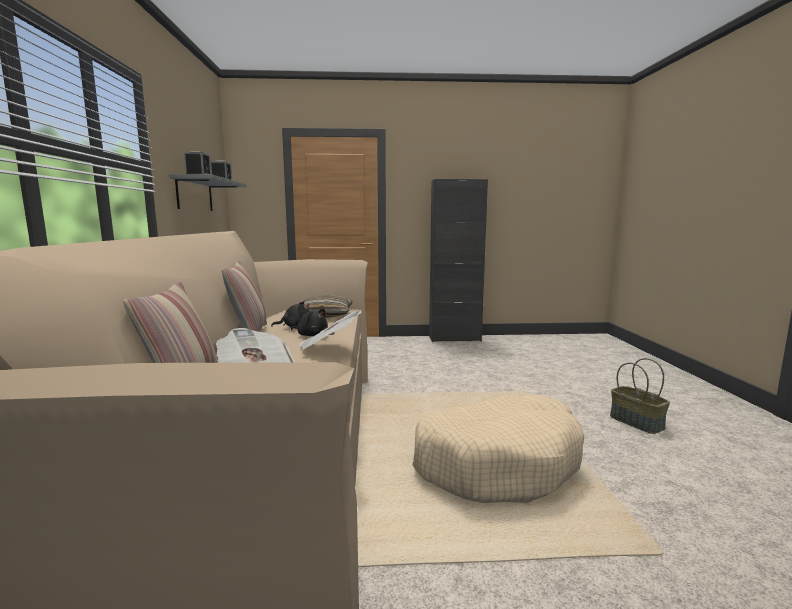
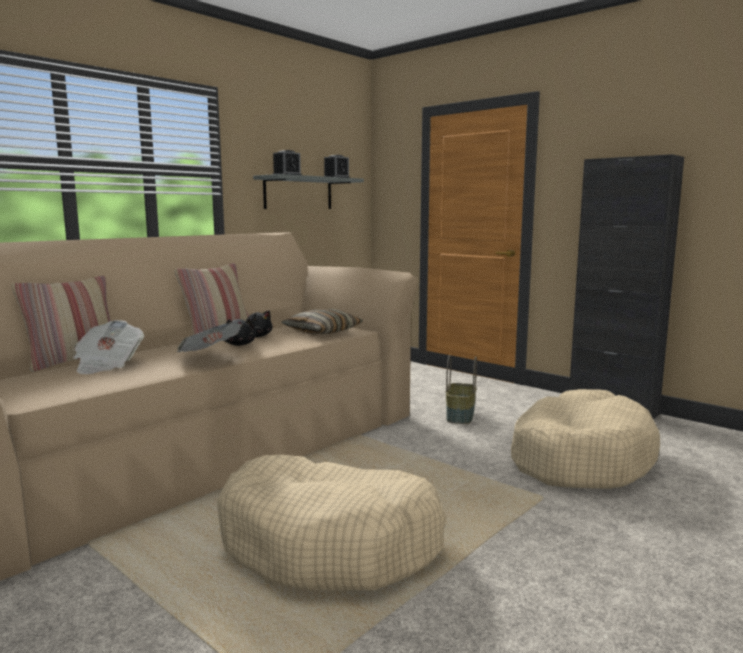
camera: 45 degrees right, 0 degrees up
basket [610,358,670,434] -> basket moved to [446,355,477,424]
none -> beige dog bed [511,389,660,489]

